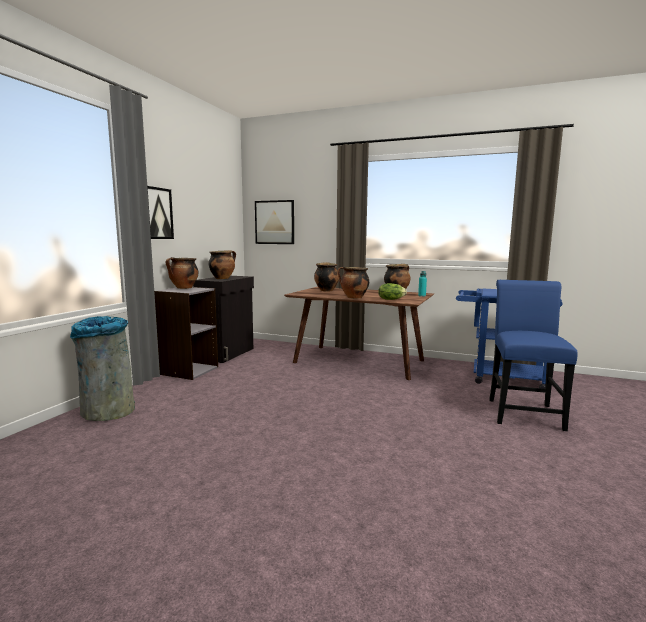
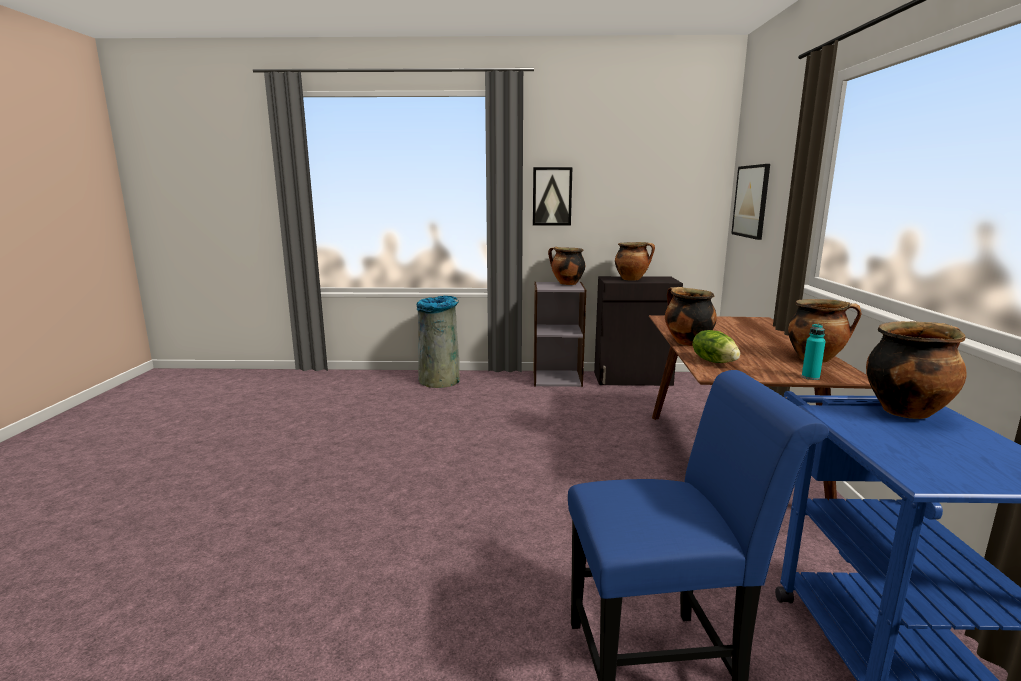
camera: 70 degrees right, 5 degrees up
cooking pot [314,262,339,292] -> cooking pot moved to [866,321,967,419]

